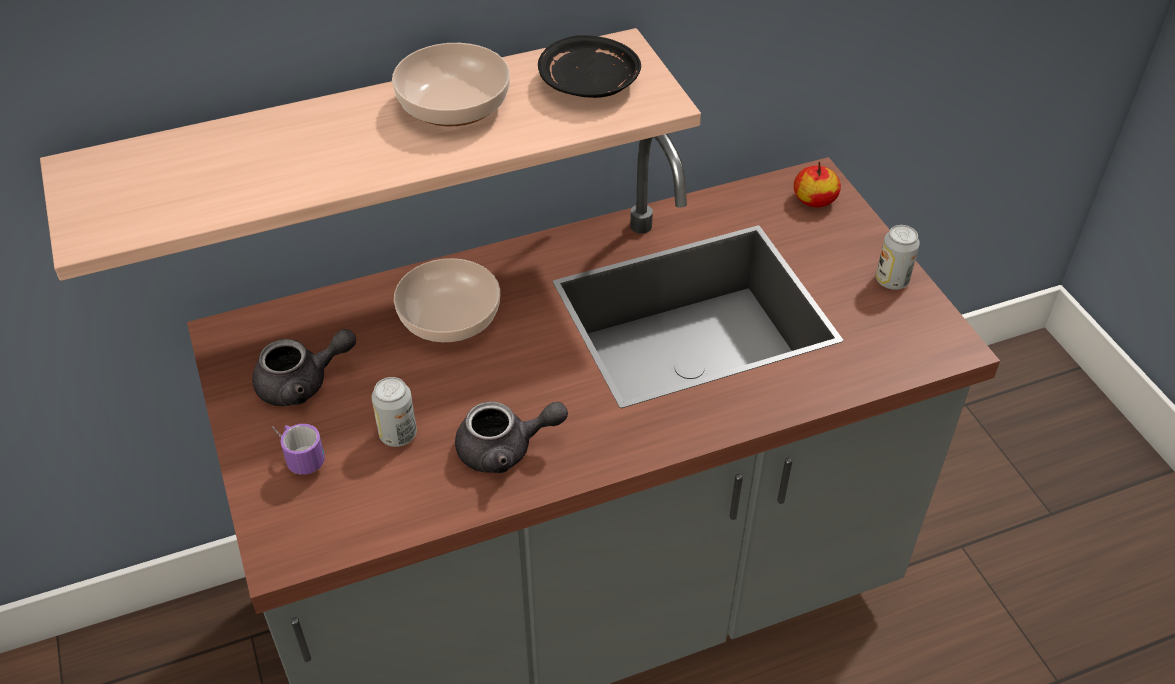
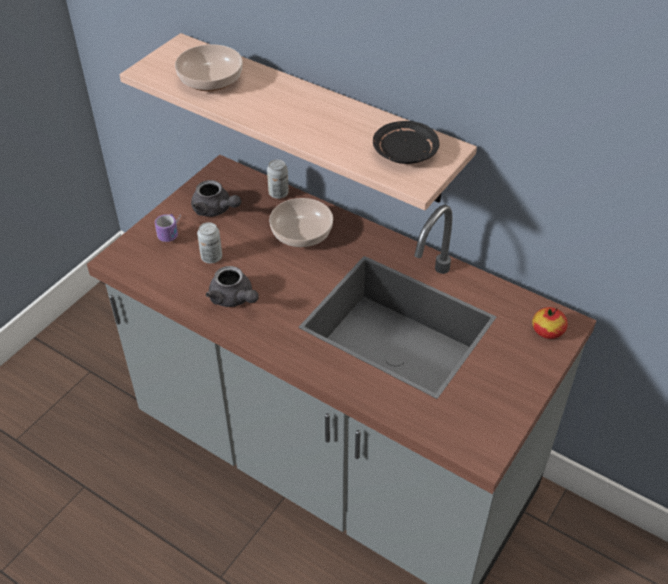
camera: 55 degrees right, 0 degrees up
bowl [392,43,510,126] -> bowl moved to [175,44,243,91]
can [876,225,920,290] -> can moved to [267,159,289,199]

